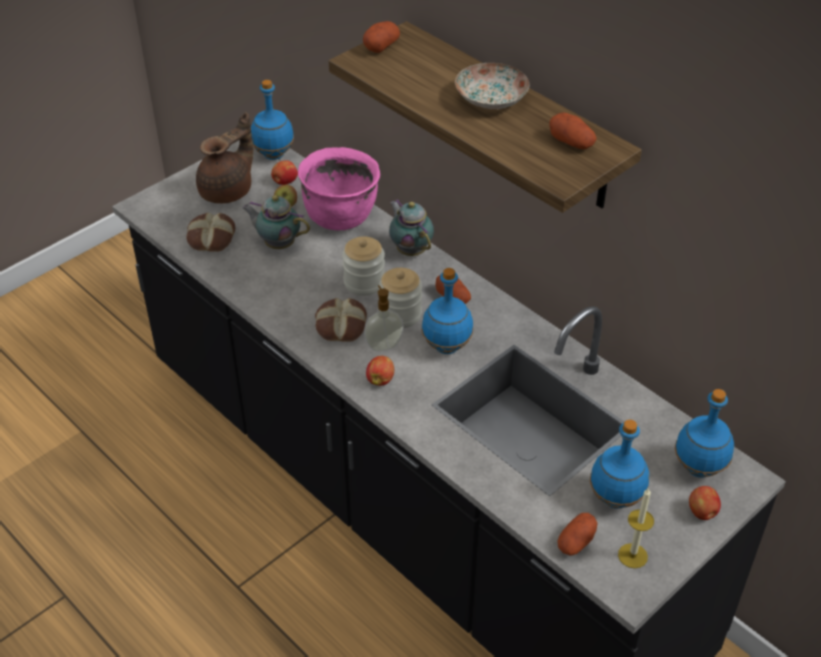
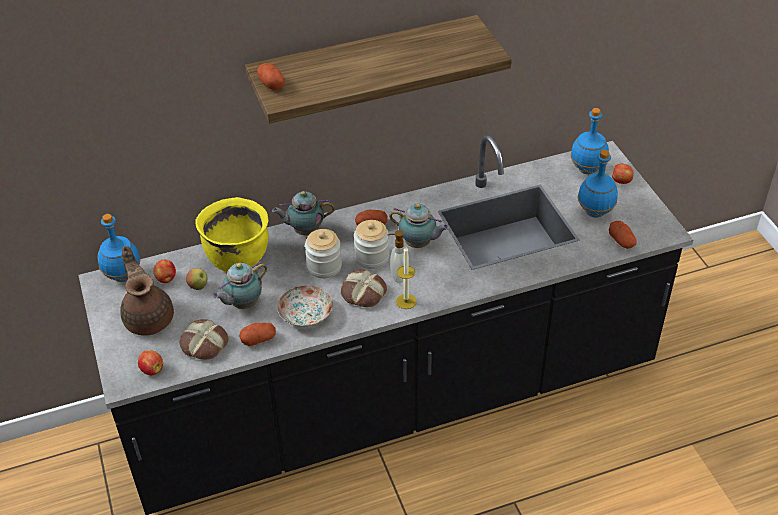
camera: 65 degrees left, 0 degrees up
pink cooking pot [298,147,380,230] -> yellow cooking pot [195,197,269,272]
apple [366,356,394,386] -> apple moved to [138,350,163,375]
blue bottle [422,268,473,354] -> teapot [389,203,449,248]
plate [455,63,530,109] -> plate moved to [277,285,333,327]
potato [549,112,597,149] -> potato moved to [239,323,276,346]
candle [618,487,654,568] -> candle moved to [396,247,417,309]

